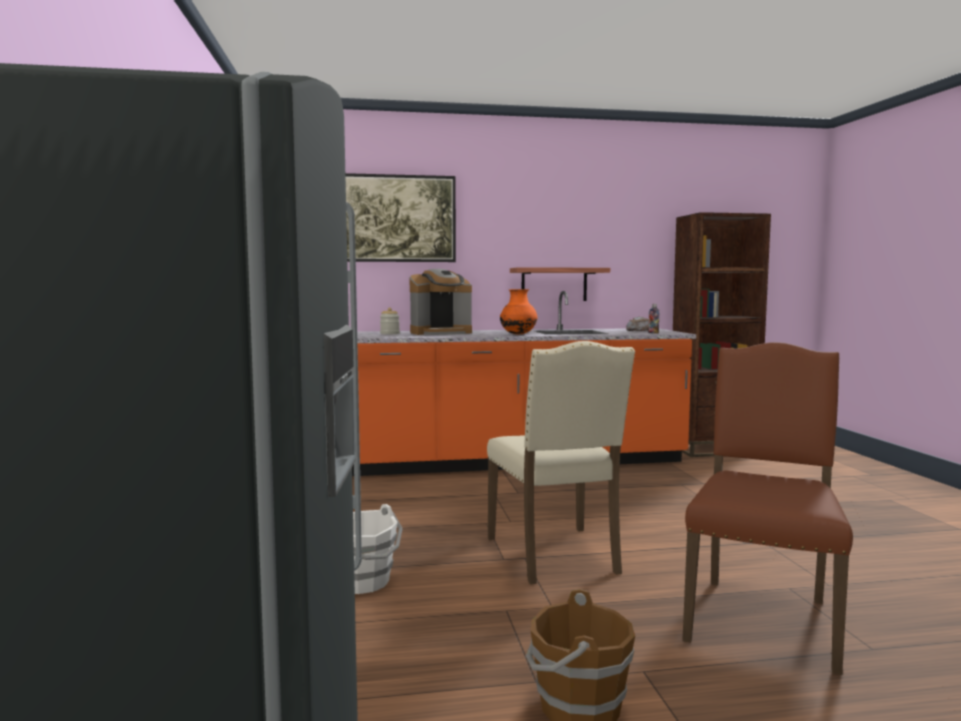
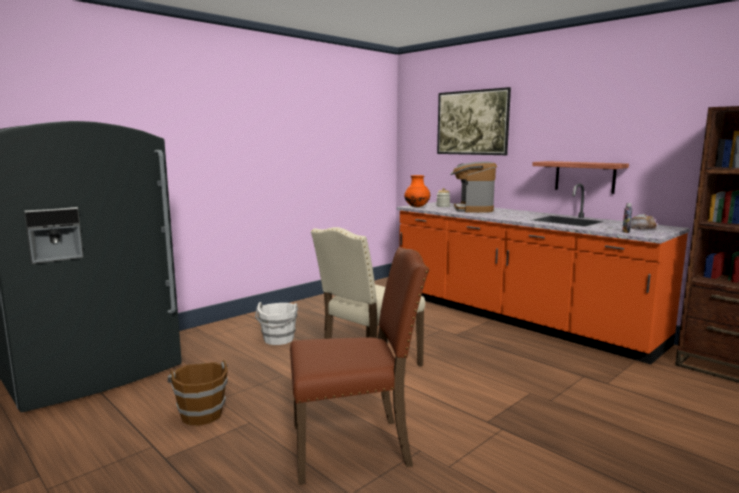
camera: 55 degrees right, 5 degrees up
coffee machine [409,269,472,335] -> coffee machine turned 60 degrees clockwise [450,162,497,213]
orange vase [500,289,537,335] -> orange vase moved to [404,175,430,207]

